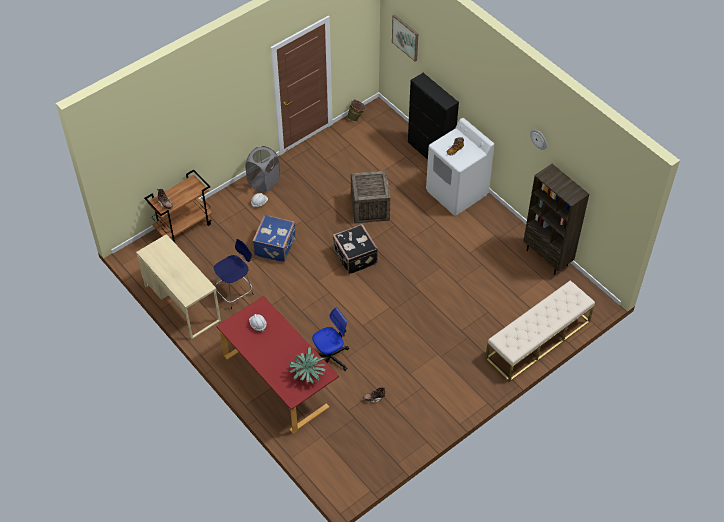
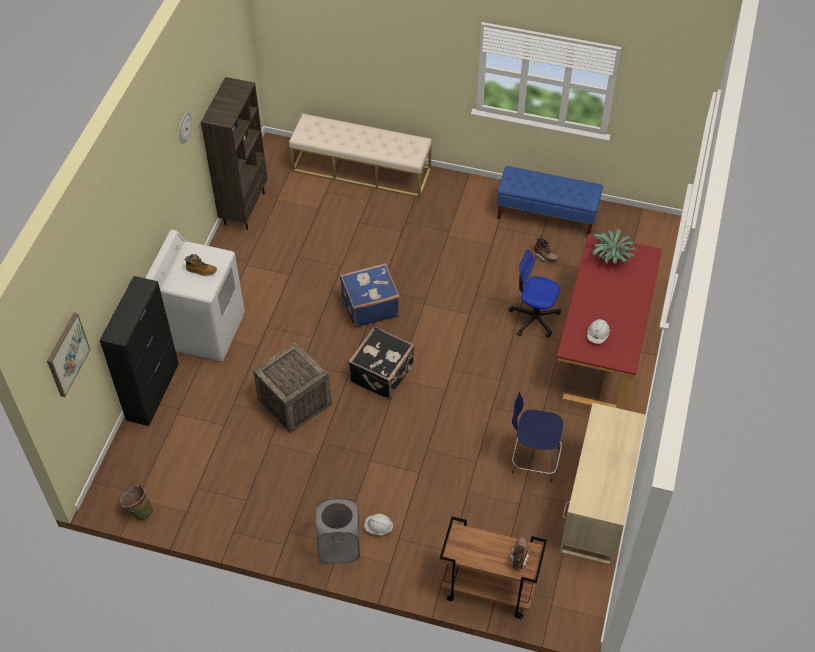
camera: 125 degrees left, 0 degrees up
blue suitcase [253,214,296,262] -> blue suitcase moved to [340,263,400,328]
none -> blue bench [497,166,603,235]

